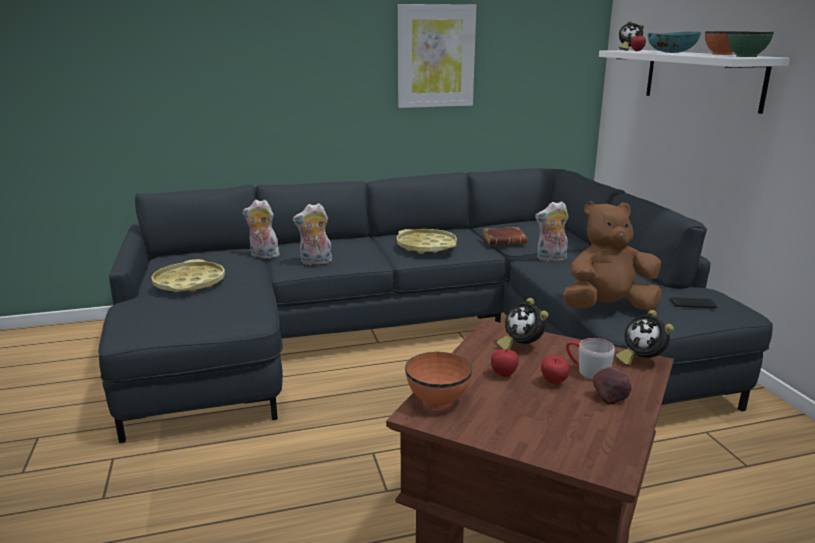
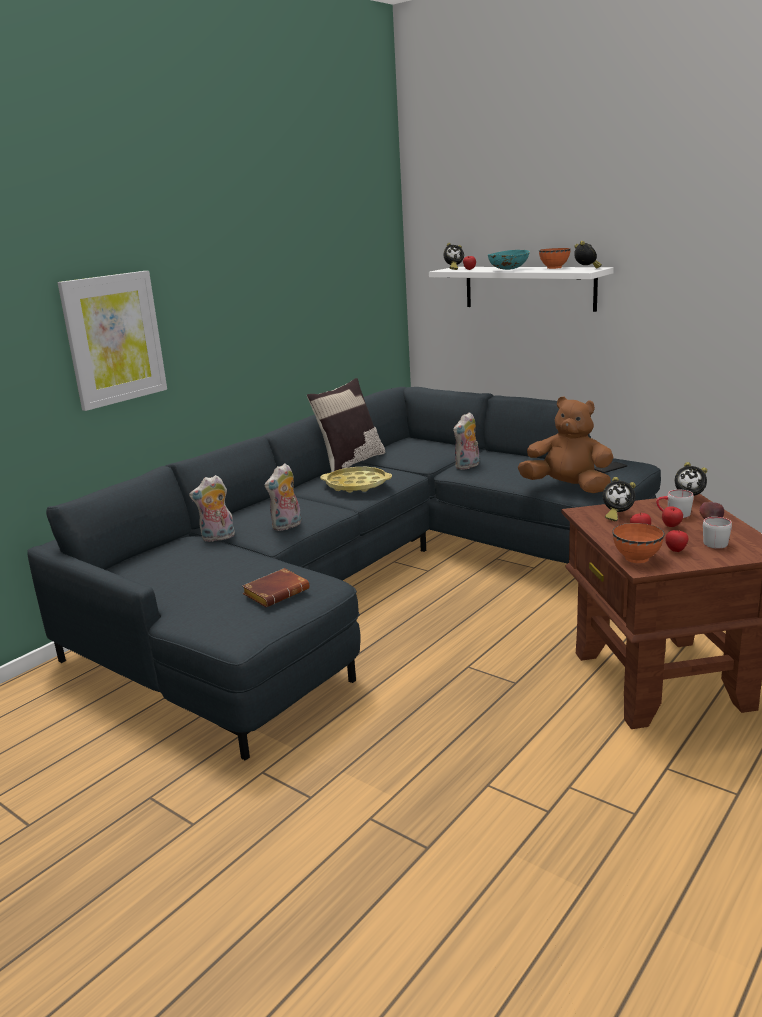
camera: 35 degrees left, 0 degrees up
yellow tray [151,259,225,292] -> none
picture [398,4,476,108] -> picture moved to [58,271,167,411]
brown book [482,227,527,245] -> brown book moved to [242,568,309,607]
brown plush toy [563,201,662,310] -> brown plush toy turned 75 degrees clockwise [518,397,614,493]
green bowl [728,32,774,57] -> alarm clock [574,241,602,268]
none -> pillow [307,378,385,472]
none -> apple [665,530,689,552]
none -> grey mug [703,517,732,548]

